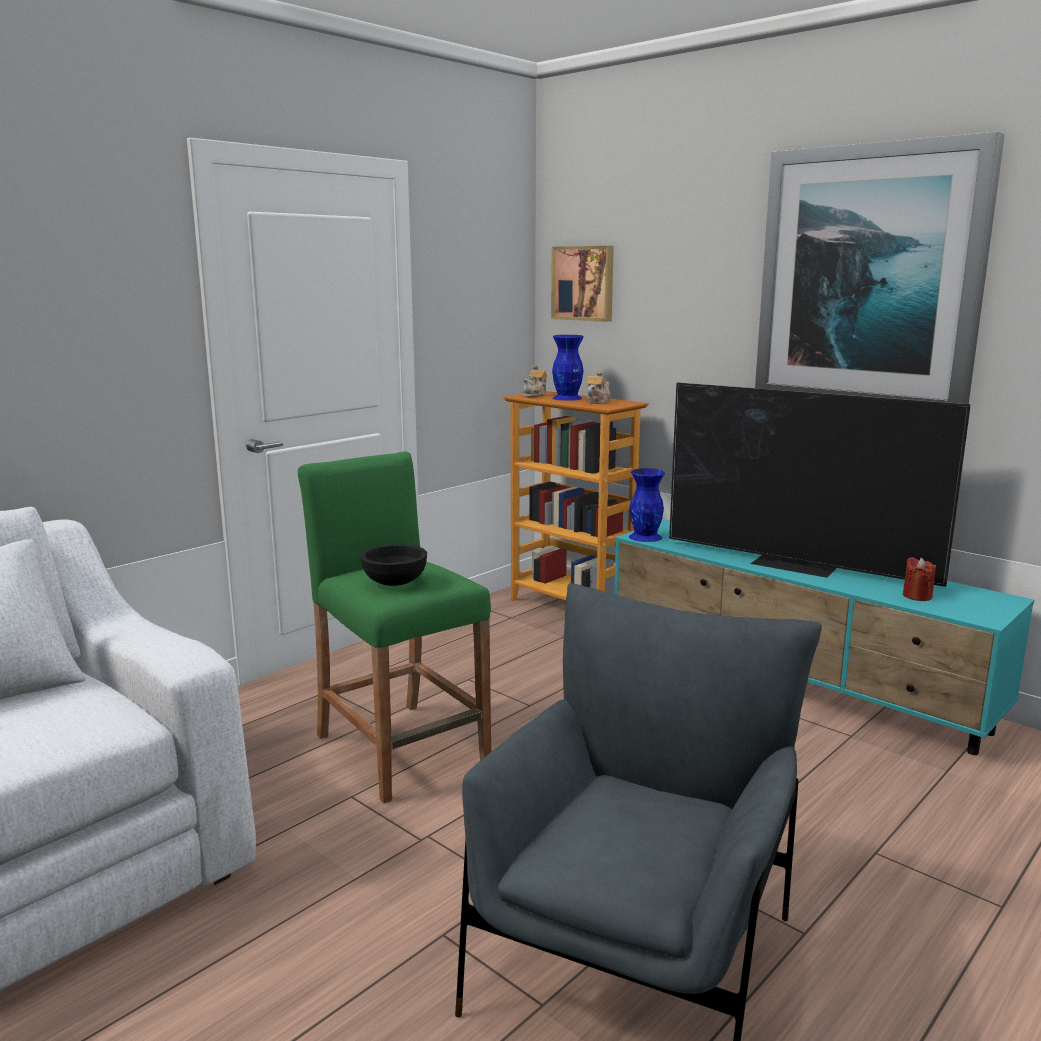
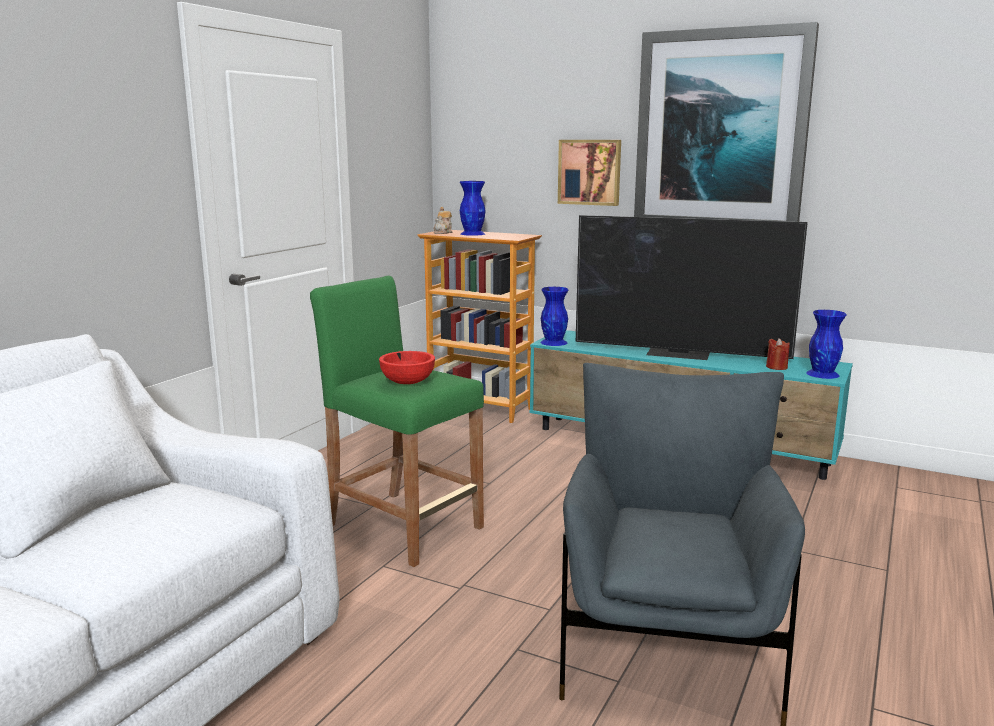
camera: 15 degrees left, 0 degrees up
black bowl [360,544,427,586] -> red bowl [379,351,435,384]
picture [551,246,614,322] -> picture moved to [558,140,621,206]
teapot [587,371,611,404] -> none
none -> blue vase [806,310,847,379]

